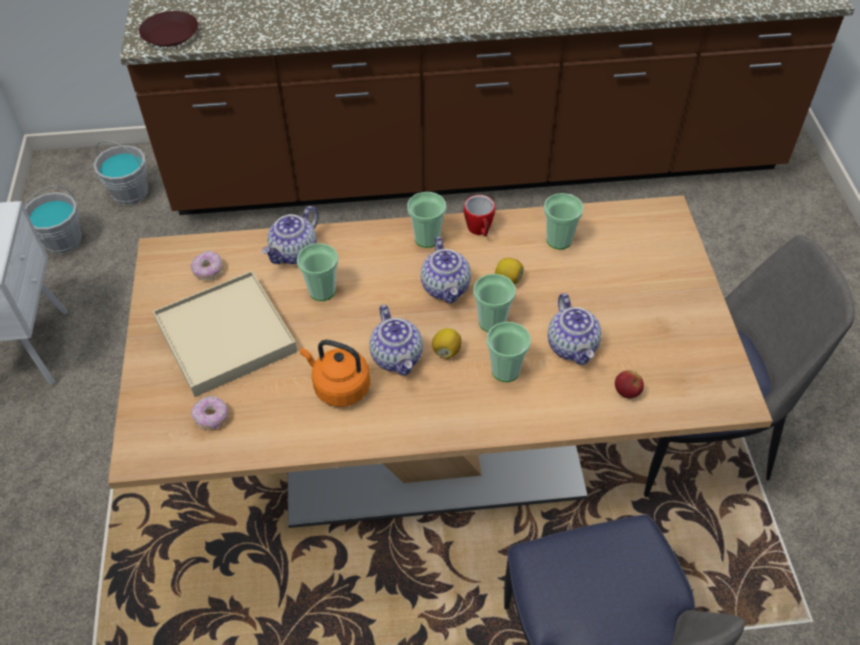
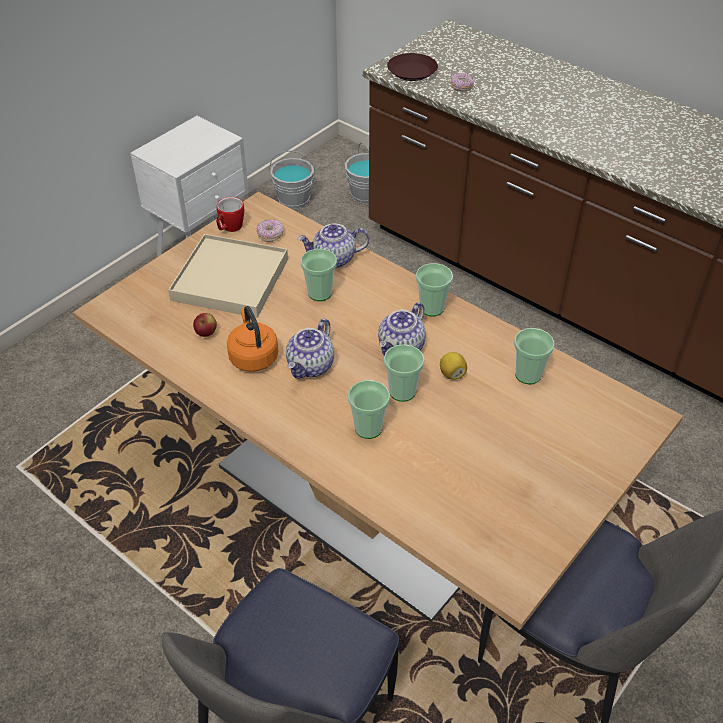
camera: 45 degrees right, 5 degrees down
donut [191,396,228,430] -> donut moved to [451,73,474,91]
lemon [432,328,462,359] -> none
mug [464,195,495,237] -> mug moved to [216,197,244,232]
teapot [548,293,602,365] -> none
apple [615,370,644,398] -> apple moved to [193,313,217,337]

